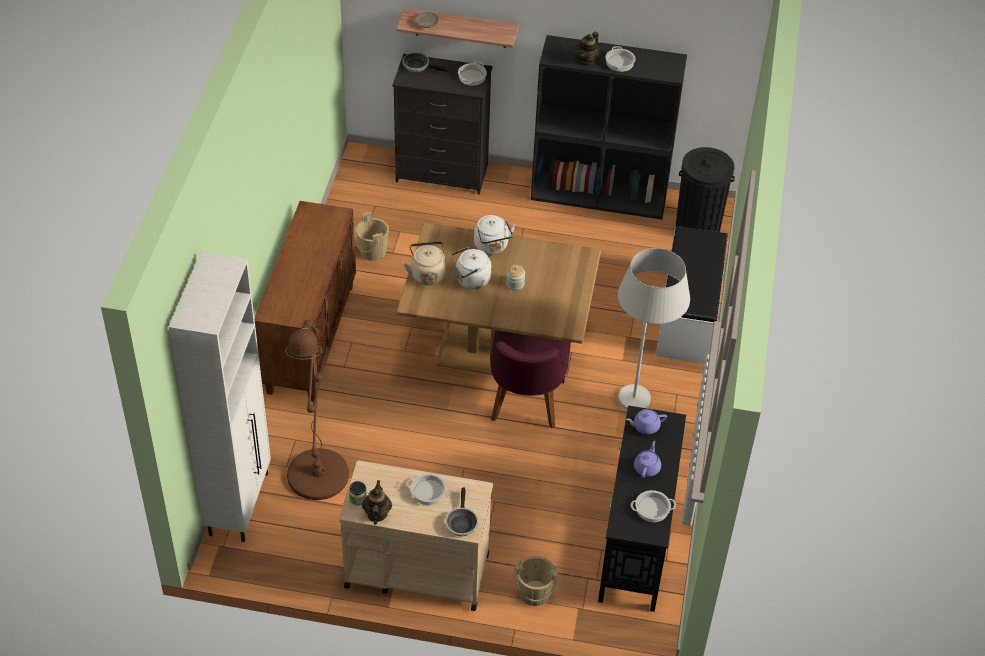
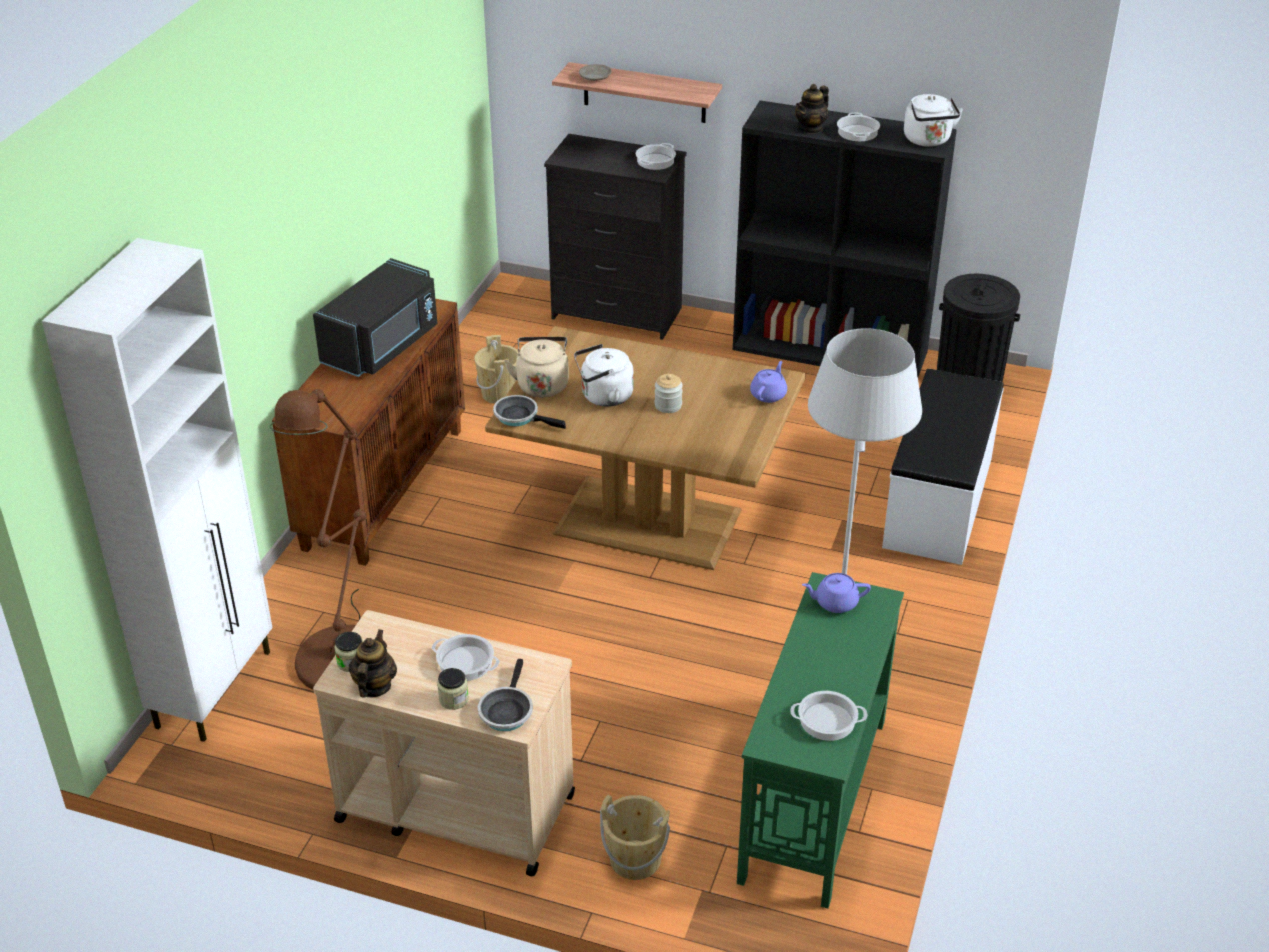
camera: 10 degrees right, 10 degrees down
frying pan [402,52,448,72] -> frying pan moved to [493,395,566,429]
white kettle [474,215,515,254] -> white kettle moved to [904,94,963,147]
purple chair [490,330,571,428] -> none
black console table [598,405,686,612] -> green console table [737,572,904,909]
purple teapot [634,441,661,478] -> purple teapot moved to [750,361,787,403]
none -> black microwave [313,258,438,377]
none -> jar [437,668,469,710]

